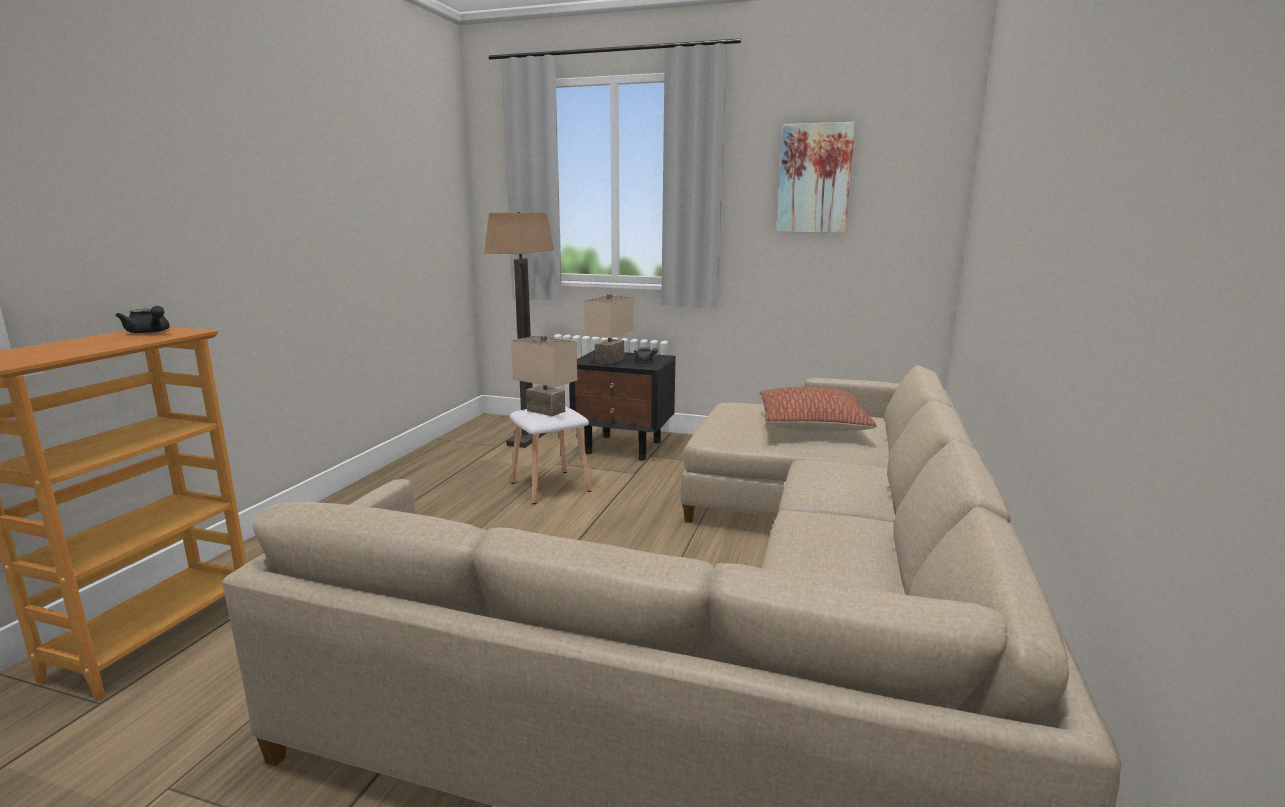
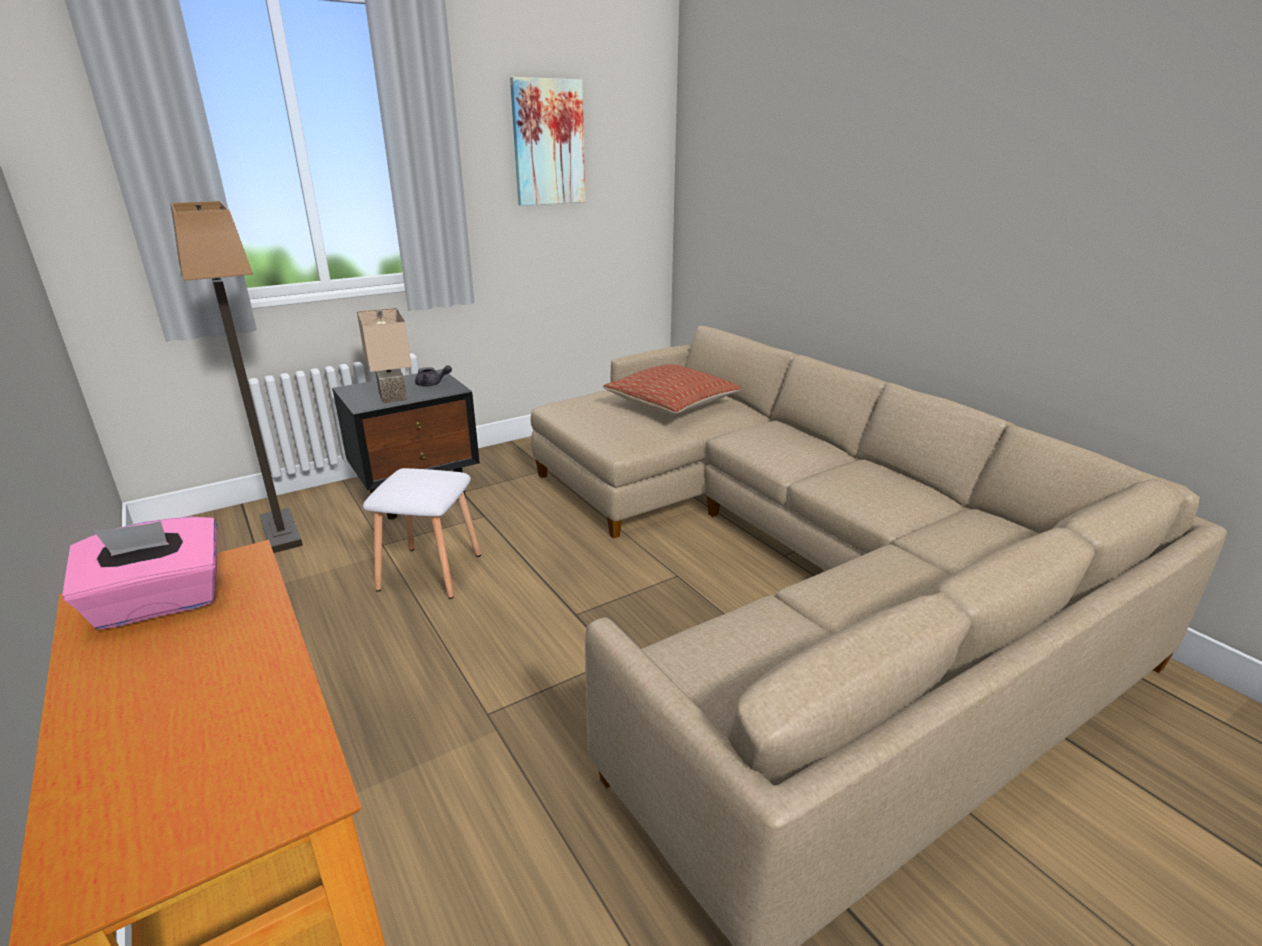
camera: 50 degrees left, 10 degrees up
black teapot [115,306,170,334] -> pink tissue box [62,517,217,630]
beige table lamp [511,335,577,416] -> none

